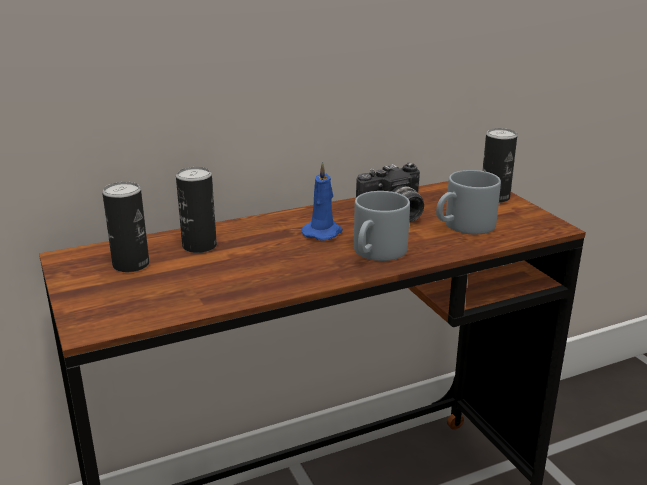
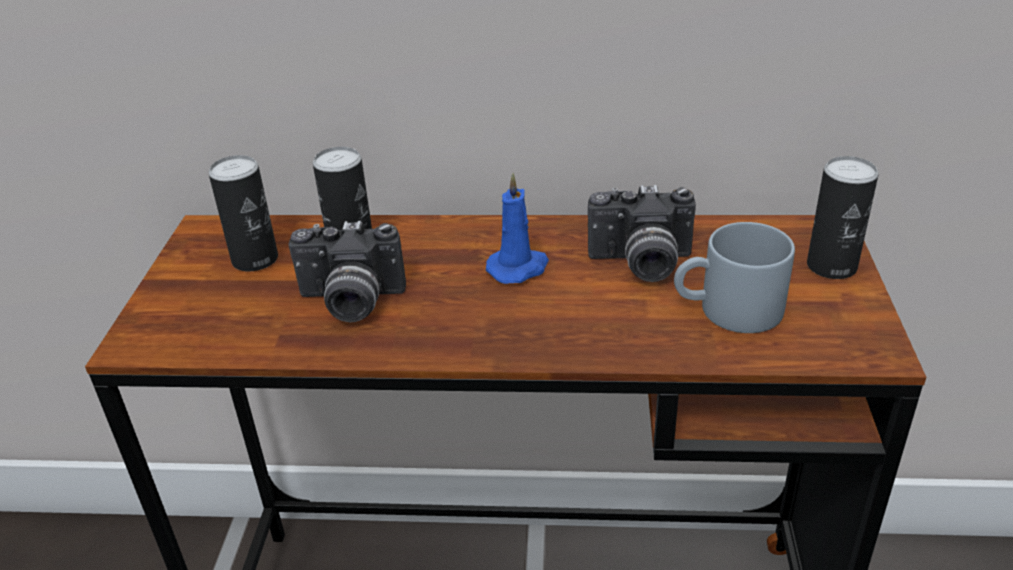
camera: 30 degrees right, 10 degrees up
grey mug [354,191,410,261] -> none
none -> camera [288,221,406,322]

